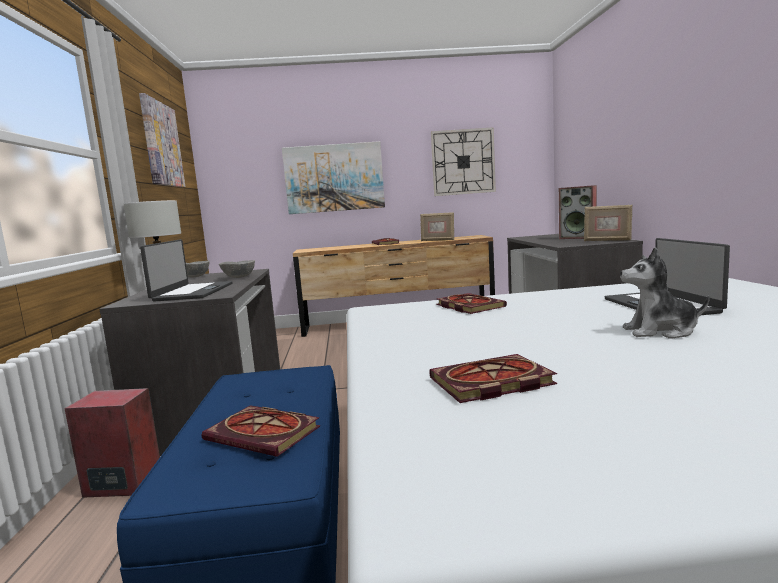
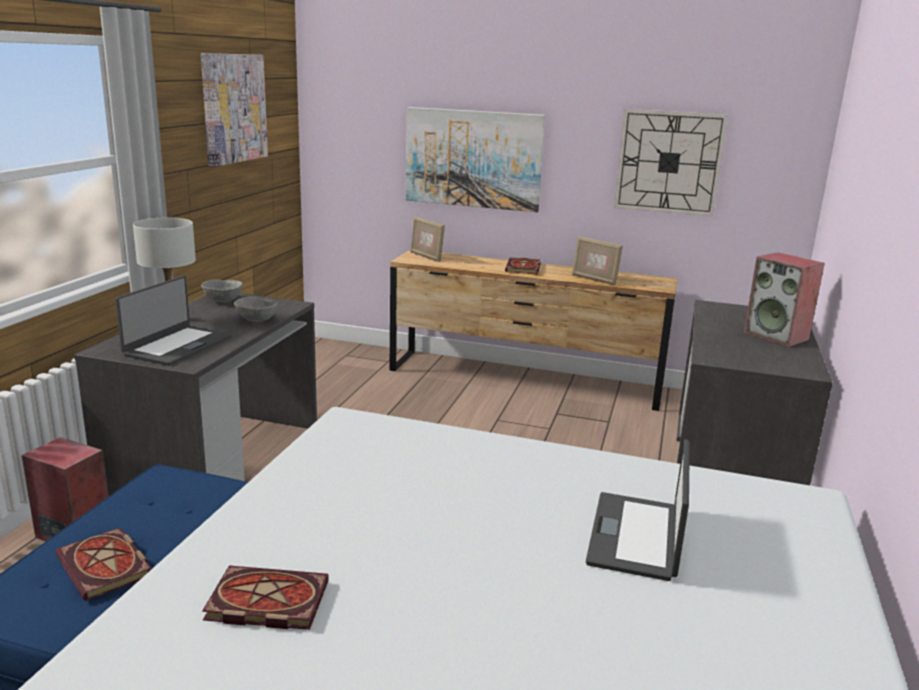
camera: 20 degrees right, 10 degrees up
book [436,293,507,314] -> none
picture frame [584,205,632,241] -> picture frame moved to [410,216,445,262]
plush toy [620,247,710,339] -> none

